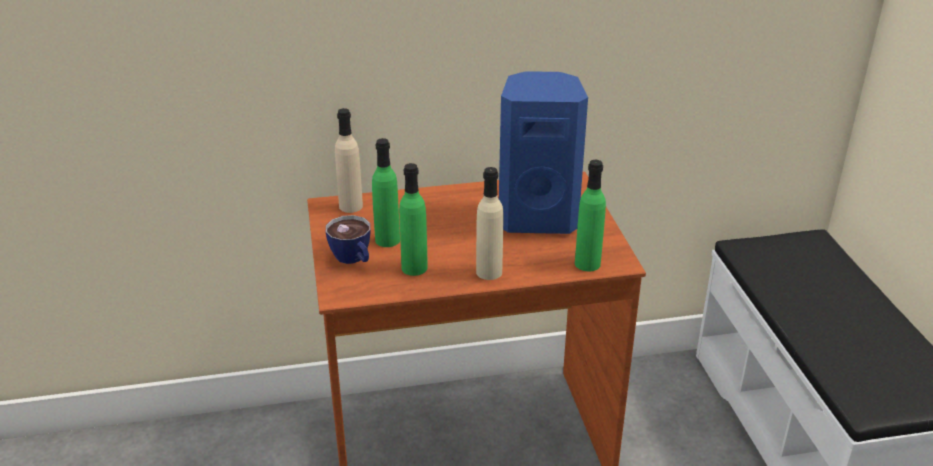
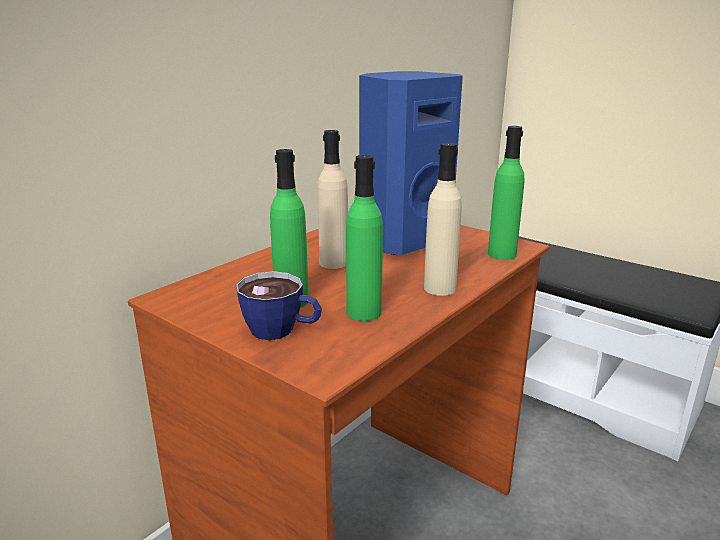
camera: 40 degrees left, 10 degrees down
beige bottle [335,108,363,213] -> beige bottle moved to [318,130,348,269]

